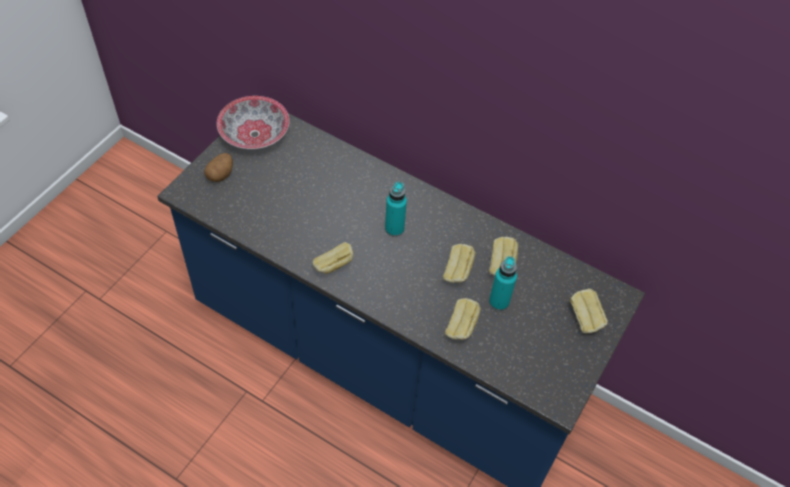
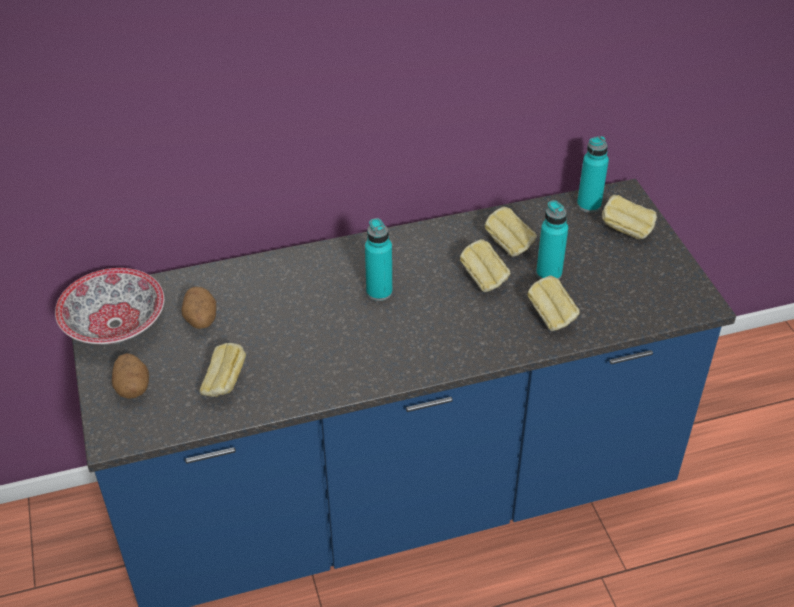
camera: 45 degrees left, 10 degrees down
bread [313,242,354,274] -> bread moved to [200,343,246,397]
none -> potato [181,287,216,329]
none -> turquoise bottle [577,136,609,213]

